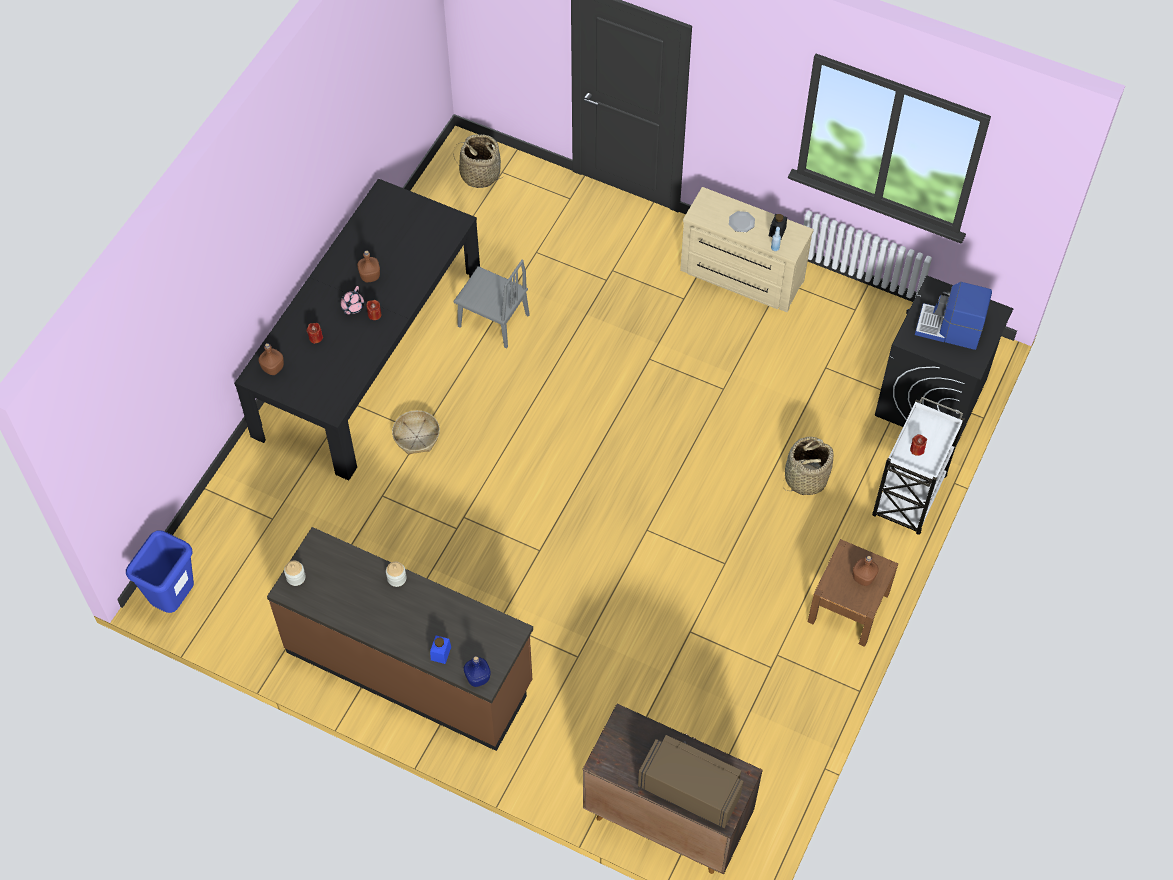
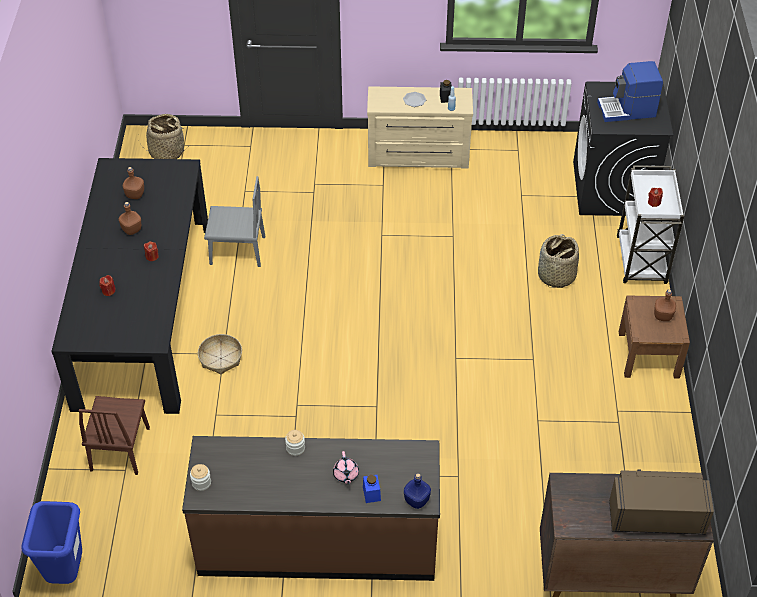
camera: 25 degrees left, 10 degrees down
brown bottle [258,343,284,375] -> brown bottle moved to [123,167,144,199]
pink teapot [341,286,364,315] -> pink teapot moved to [333,451,359,484]
none -> brown chair [79,396,150,475]

